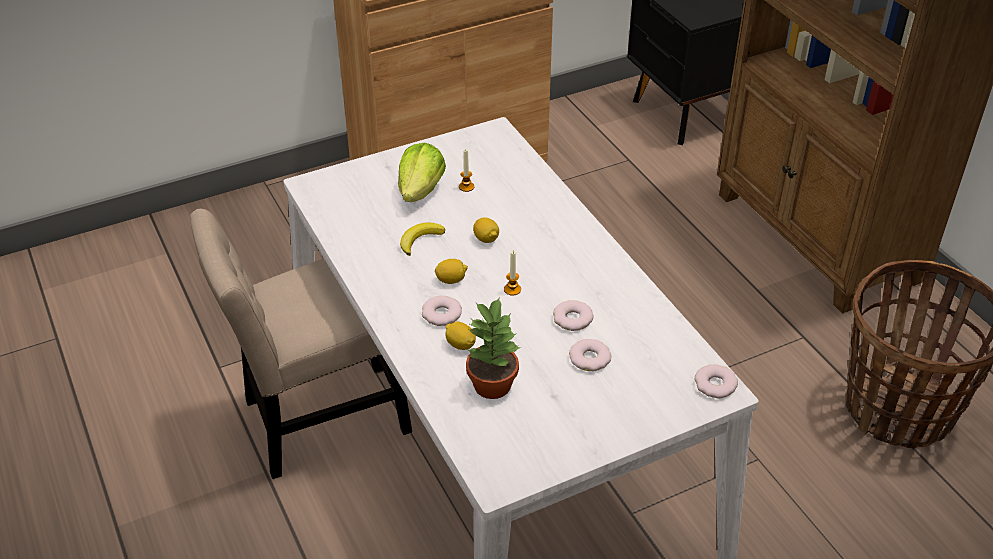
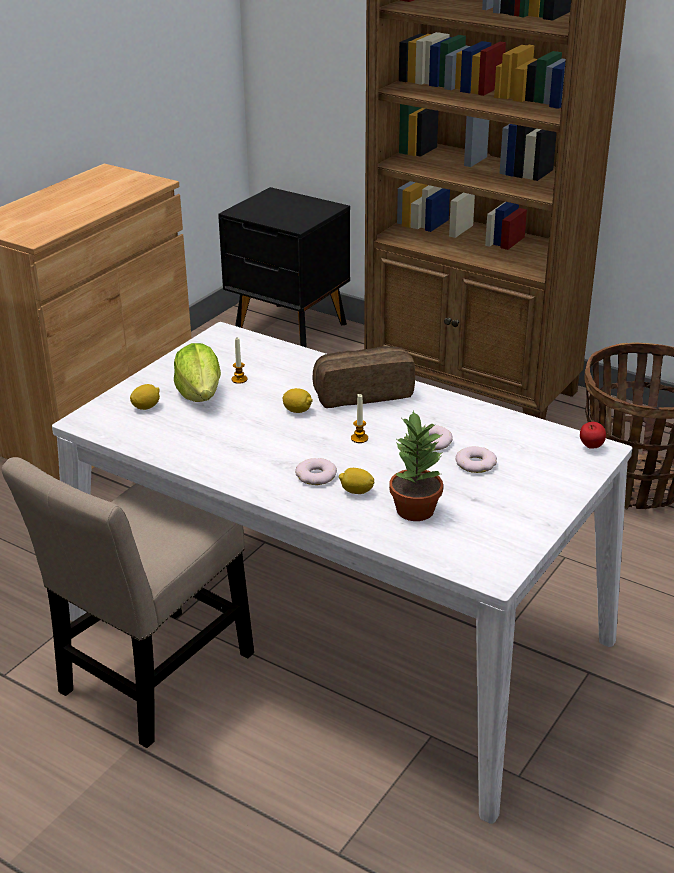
camera: 30 degrees left, 10 degrees down
banana [400,222,445,256] -> none
lemon [435,259,468,284] -> lemon moved to [130,384,160,410]
donut [695,364,738,399] -> apple [580,422,606,449]
none -> bread [312,346,415,408]

